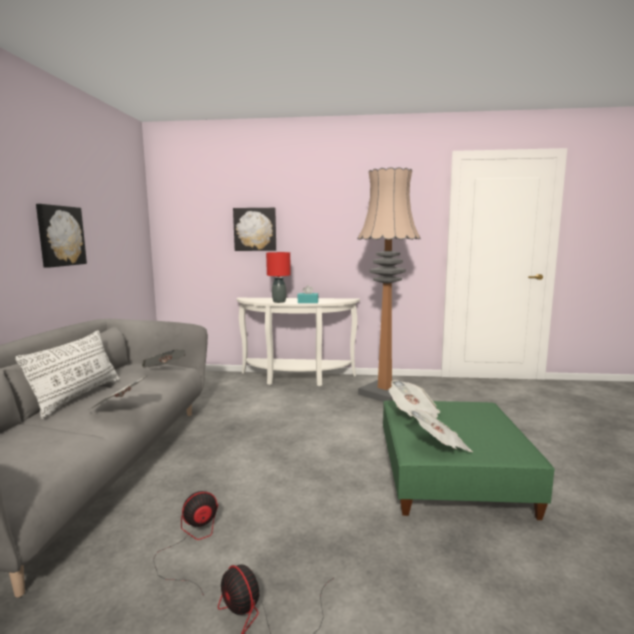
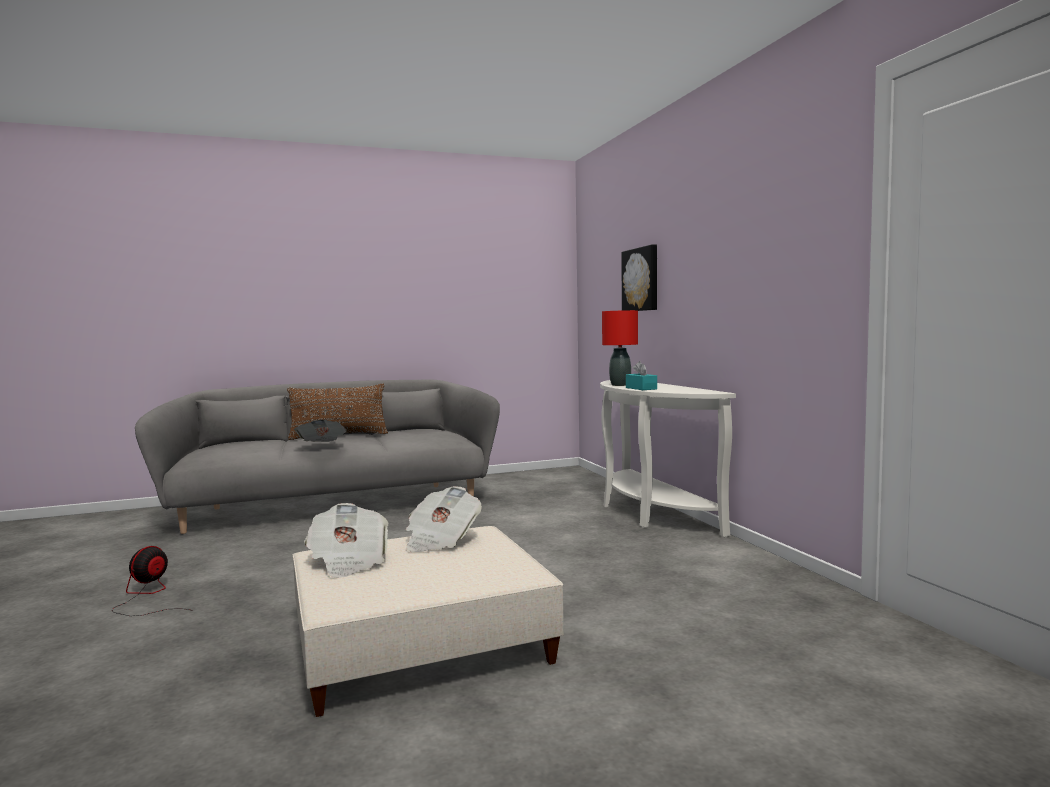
camera: 65 degrees right, 5 degrees down
white pillow [15,330,120,419] -> brown pillow [287,384,388,440]
picture [36,204,87,268] -> none
newspaper [142,350,186,368] -> none
fan [153,491,218,596] -> none
floor lamp [357,167,421,402] -> none
green ottoman [383,400,555,520] -> beige ottoman [292,526,564,717]

